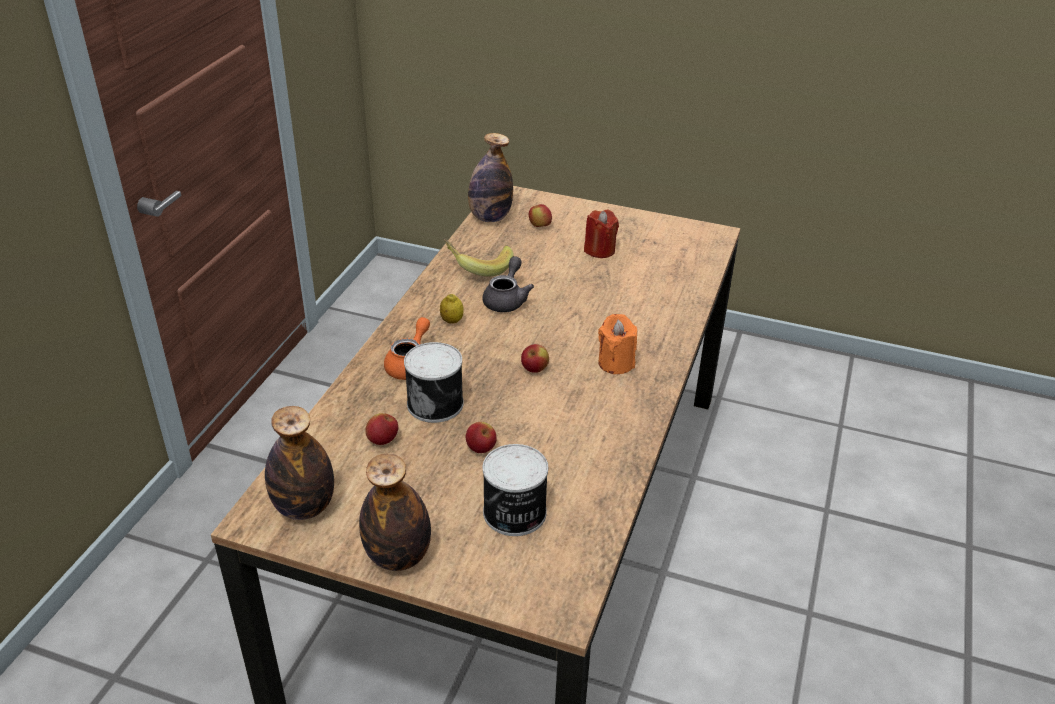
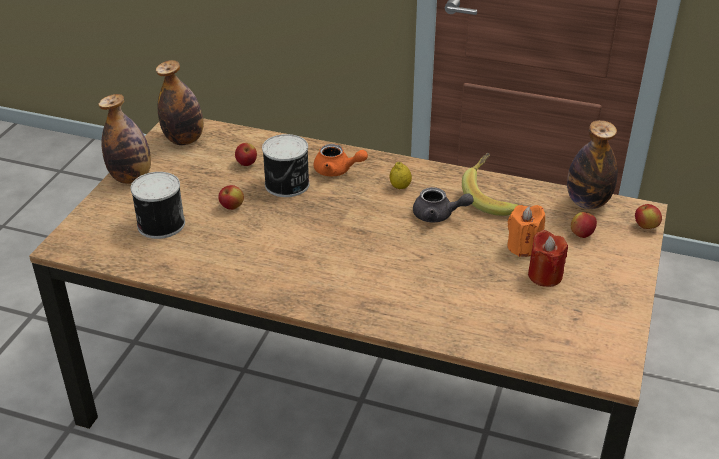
camera: 90 degrees right, 0 degrees up
apple [521,344,549,373] -> apple moved to [635,204,662,229]
orange candle [598,314,637,374] -> orange candle moved to [507,205,545,257]

